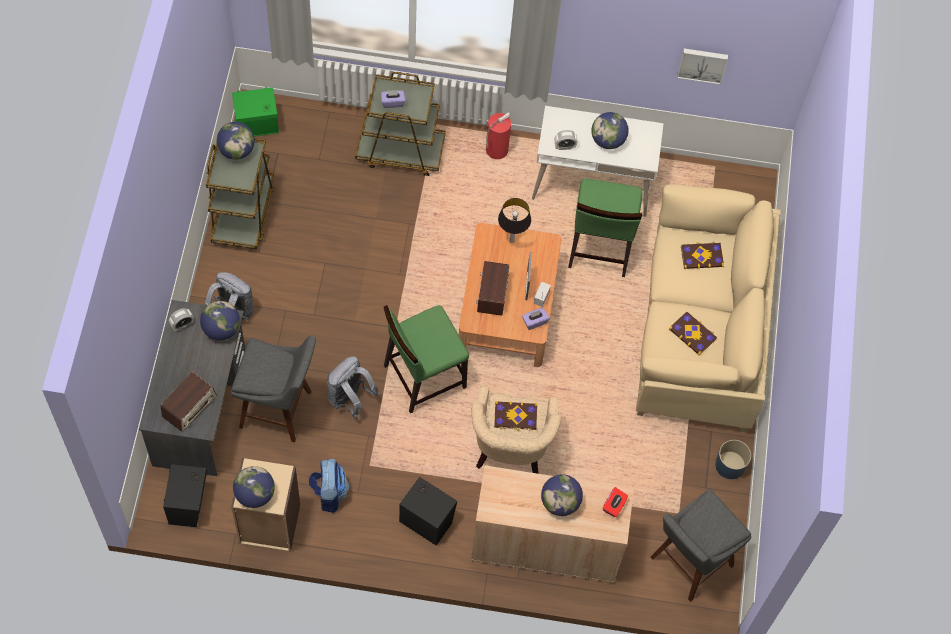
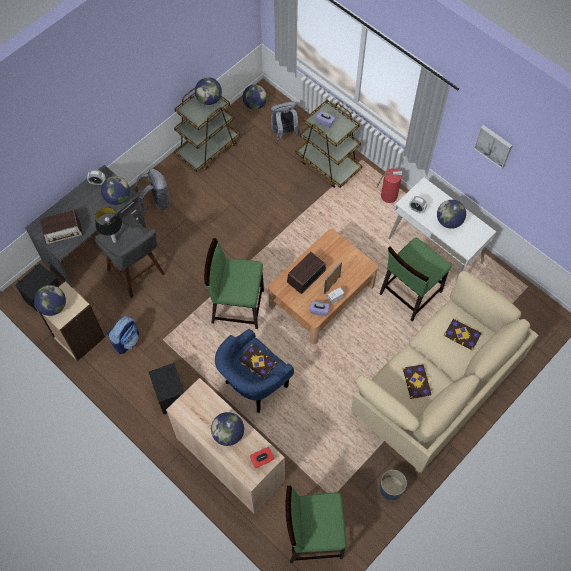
camera: 40 degrees right, 0 degrees up
green speaker [232,87,279,136] -> globe [243,84,267,110]
grey backpack [327,356,380,418] -> grey backpack moved to [271,102,300,141]
beige armchair [471,386,562,474] -> blue armchair [215,329,294,413]
table lamp [498,198,531,243] -> table lamp moved to [95,207,122,243]
grey stool [651,489,751,602] -> green chair [285,486,347,563]
picture [677,48,728,85] -> picture moved to [474,125,513,169]

